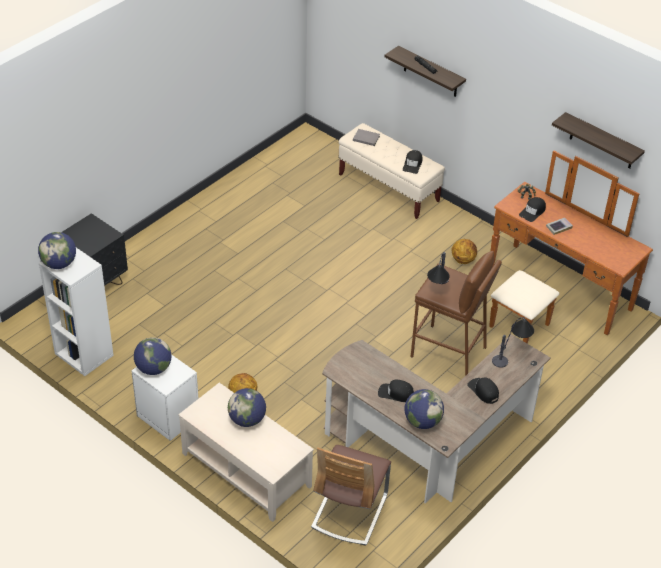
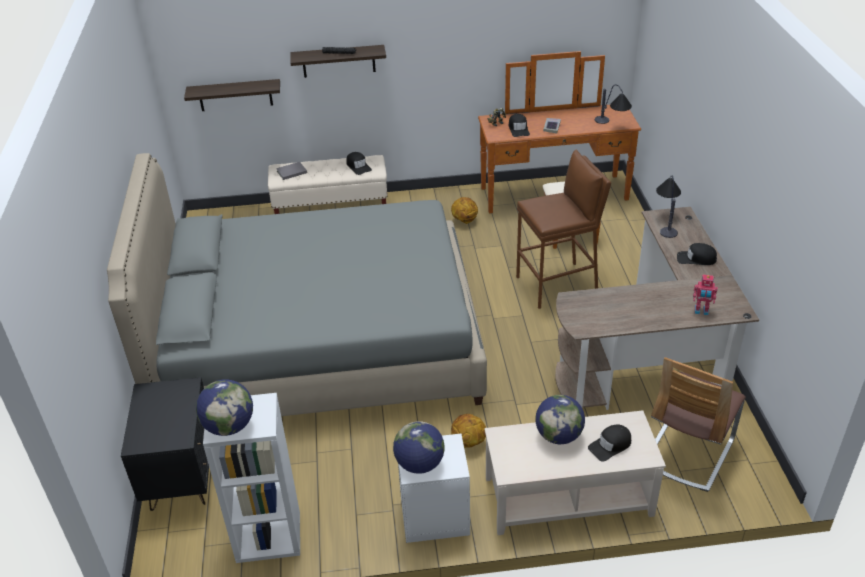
camera: 45 degrees left, 5 degrees down
chair [311,445,391,545] -> chair turned 60 degrees clockwise [651,357,746,492]
black cap [378,380,414,402] -> black cap moved to [588,425,631,462]
globe [405,389,444,429] -> toy robot [693,275,718,315]
table lamp [427,252,450,284] -> table lamp moved to [595,84,632,124]
shelf [552,112,645,169] -> shelf moved to [184,79,280,111]
none -> grey bed [107,153,487,416]

